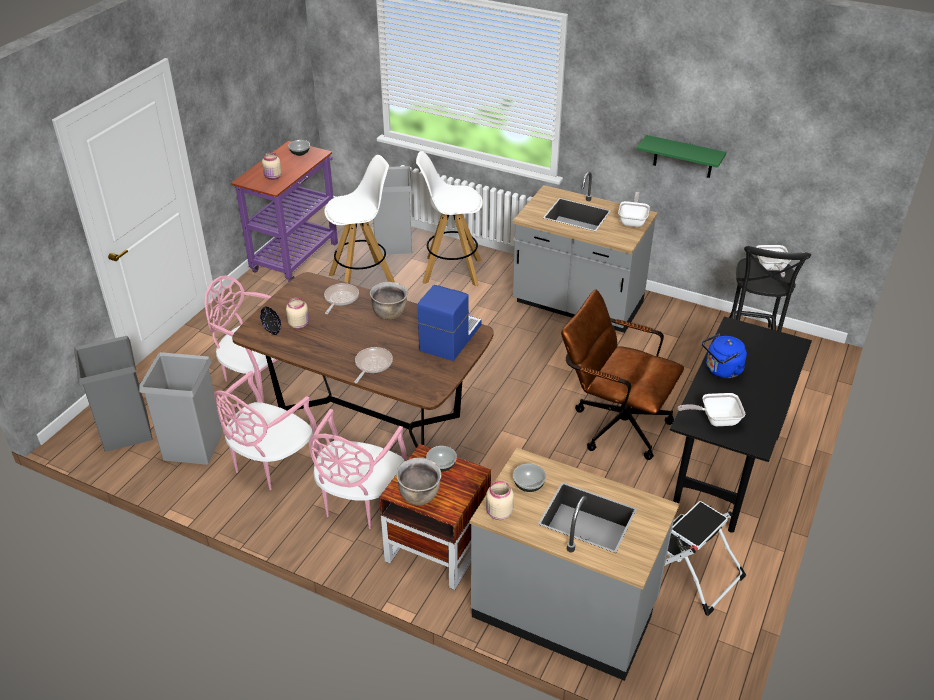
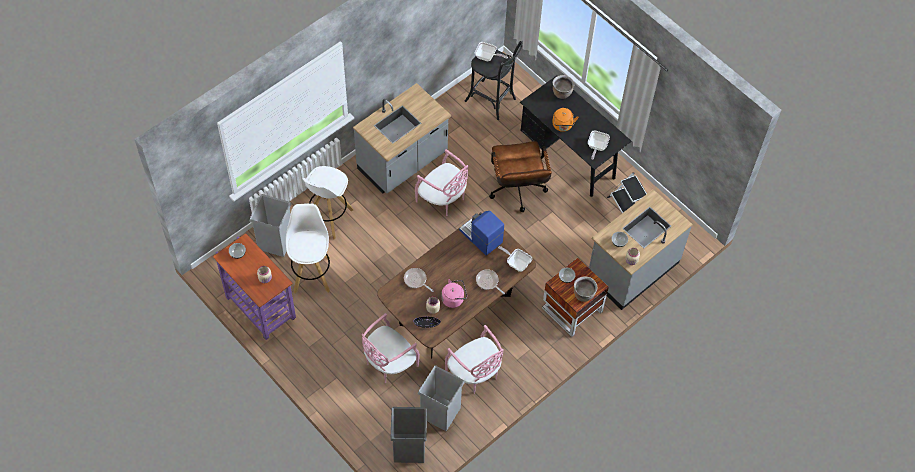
camera: 70 degrees left, 20 degrees up
pink chair [309,409,407,529] -> pink chair moved to [415,149,468,216]
brown cooking pot [370,282,408,320] -> brown cooking pot moved to [552,75,574,99]
brown office chair [561,289,684,460] -> brown office chair turned 60 degrees counterclockwise [489,141,552,212]
frying pan [618,192,650,227] -> frying pan moved to [498,246,532,272]
green shelf [636,135,726,178] -> none
blue kettle [702,334,747,378] -> orange kettle [552,108,578,132]
none -> pink kettle [441,279,467,308]

